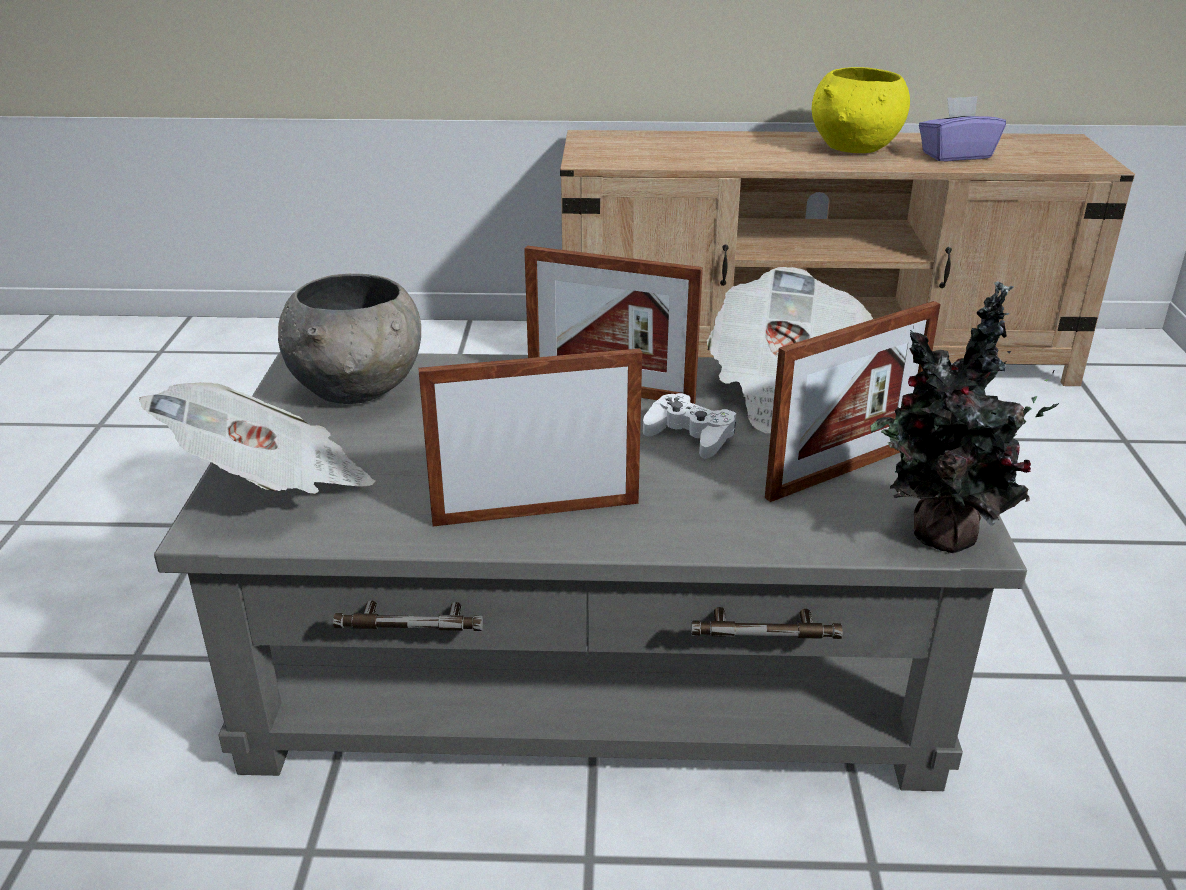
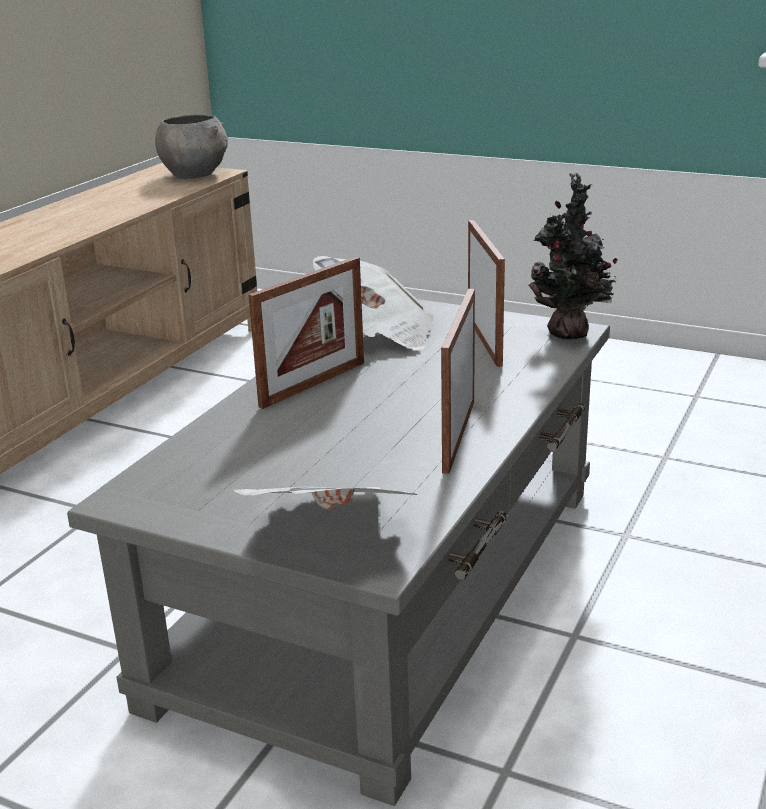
camera: 65 degrees left, 5 degrees down
grey bowl [278,274,421,404] -> grey bowl moved to [155,114,228,179]
white game controller [643,393,736,459] -> none
yellow bowl [812,67,910,153] -> none
purple tissue box [919,96,1006,161] -> none

